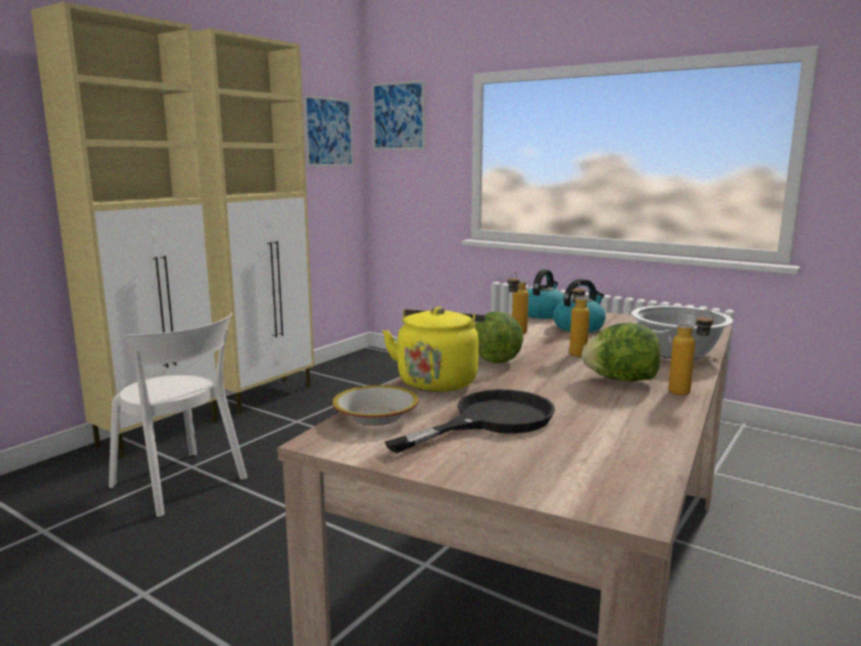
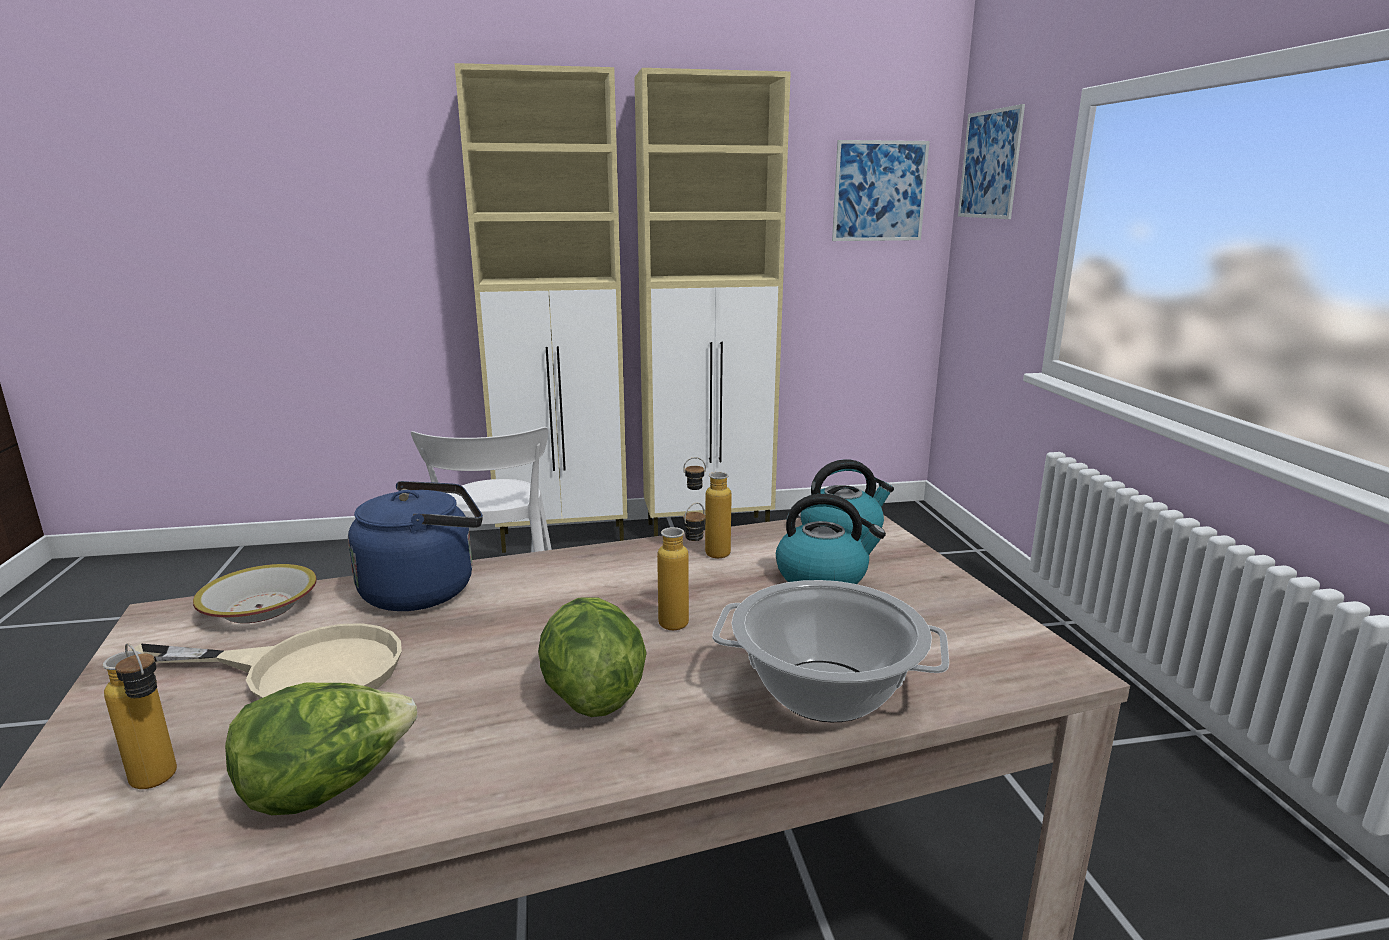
camera: 45 degrees right, 5 degrees up
yellow kettle [383,307,485,392] -> blue kettle [348,481,483,611]
black frying pan [385,389,555,453] -> beige frying pan [129,623,402,699]
lettuce [475,311,523,363] -> lettuce moved to [225,682,417,815]
bottle [668,309,714,395] -> bottle moved to [103,643,177,789]

